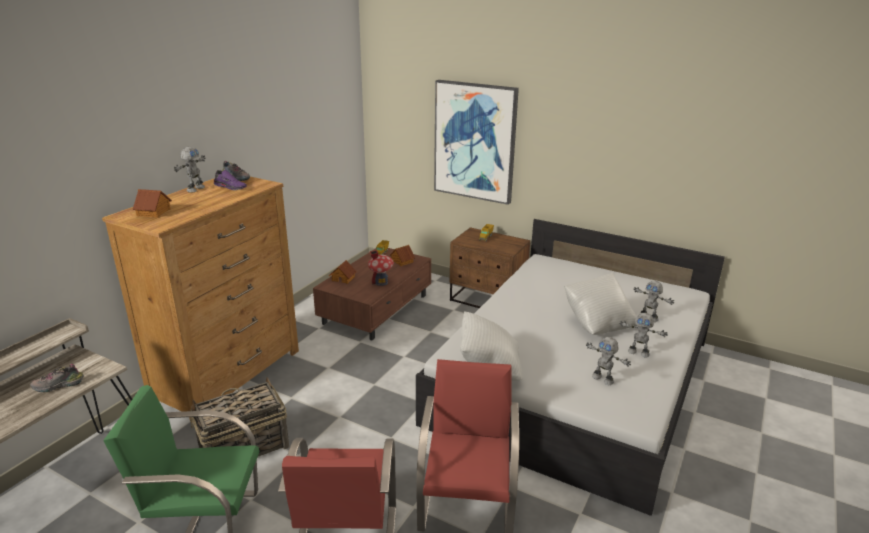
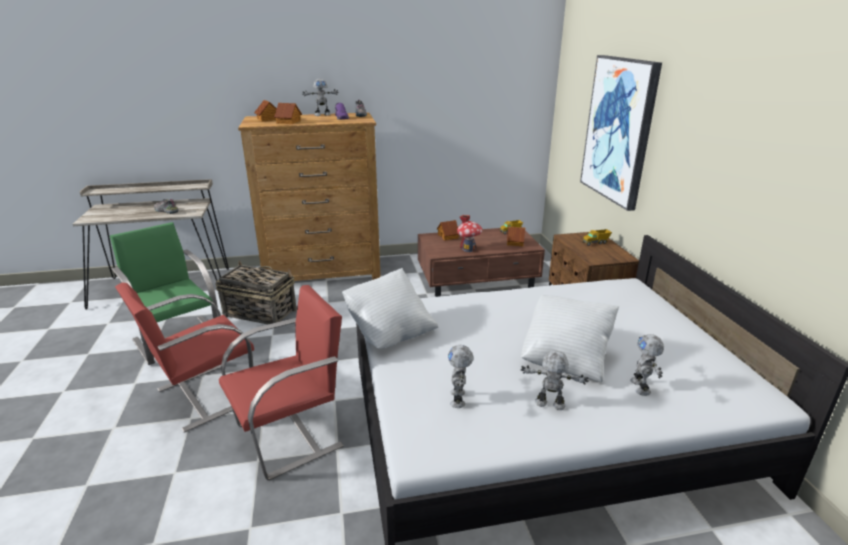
camera: 50 degrees right, 0 degrees up
toy robot [620,313,668,358] -> toy robot turned 120 degrees clockwise [520,350,589,410]
none -> toy house [274,103,302,124]

